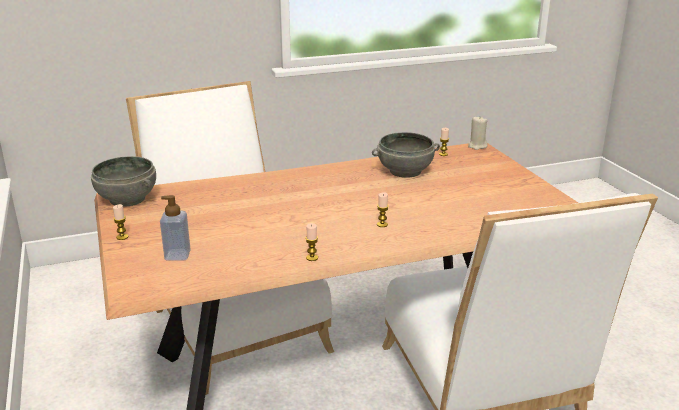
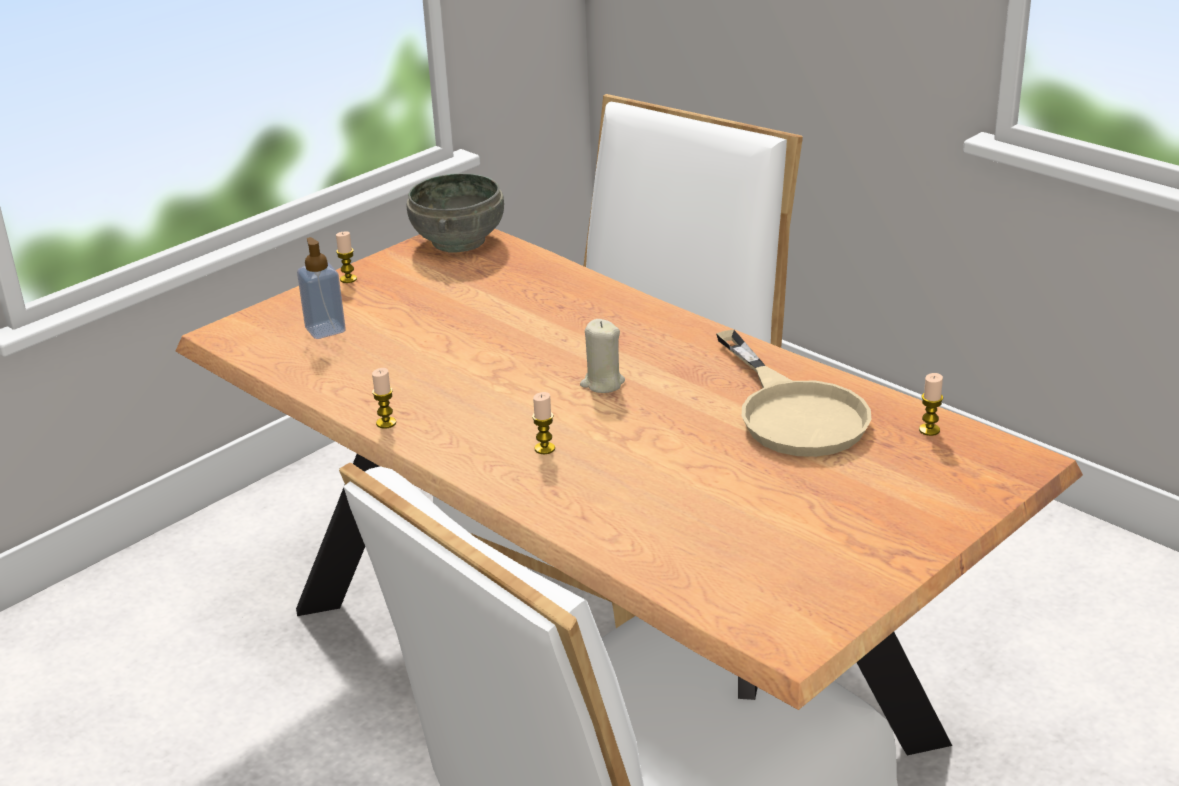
camera: 65 degrees right, 5 degrees up
grey bowl [372,132,440,178] -> beige frying pan [716,330,872,457]
beige candle [468,117,488,150] -> beige candle moved to [580,319,625,393]

